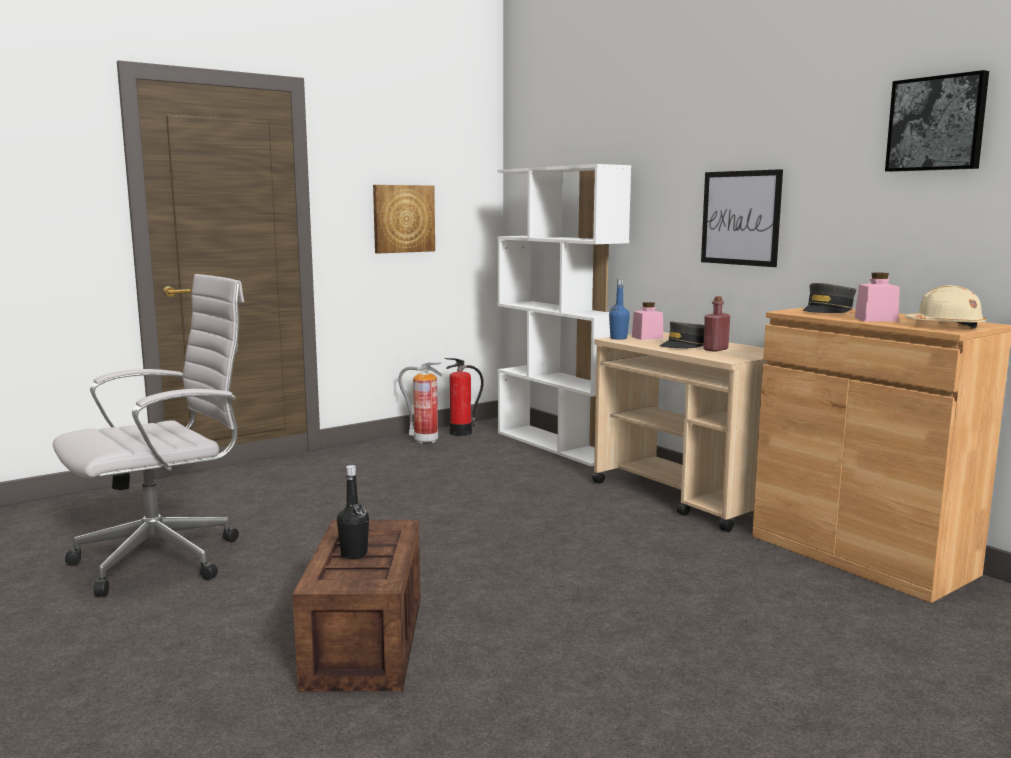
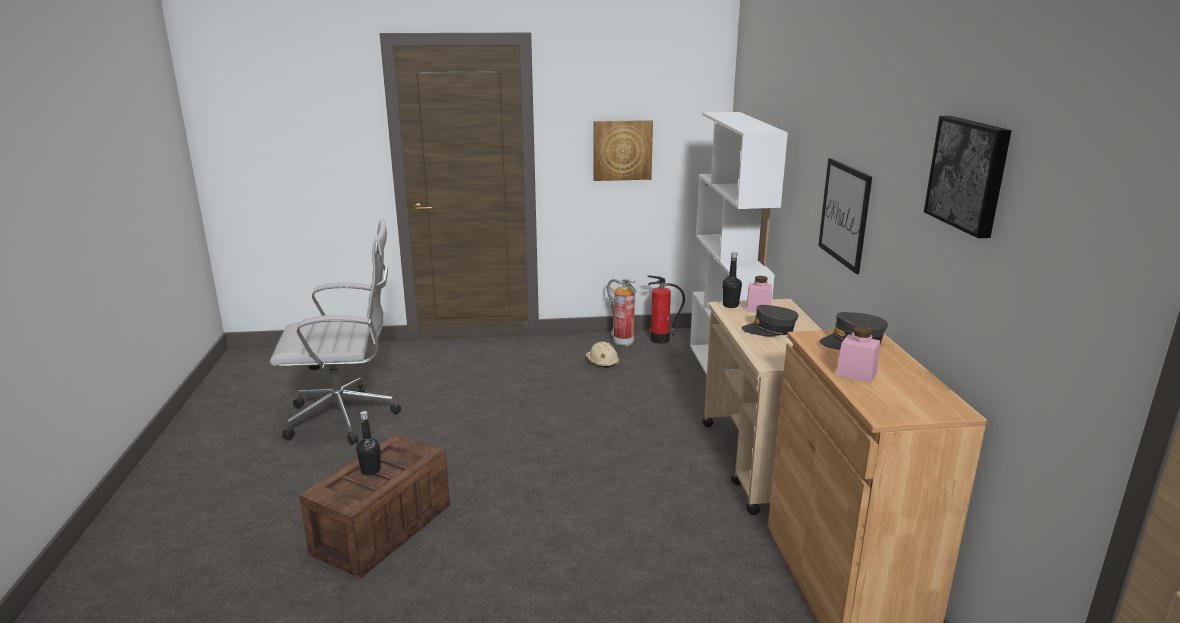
camera: 30 degrees right, 10 degrees up
blue bottle [609,279,630,340] -> black bottle [722,252,742,308]
red bottle [703,296,730,352] -> none
beige hard hat [905,285,986,329] -> beige hard hat moved to [586,341,619,368]

